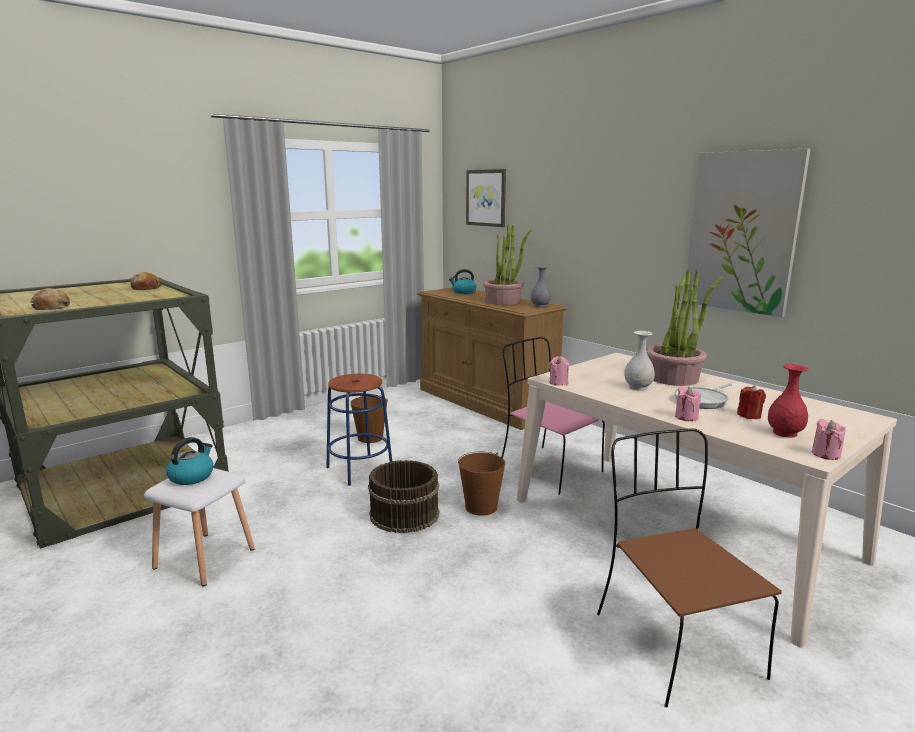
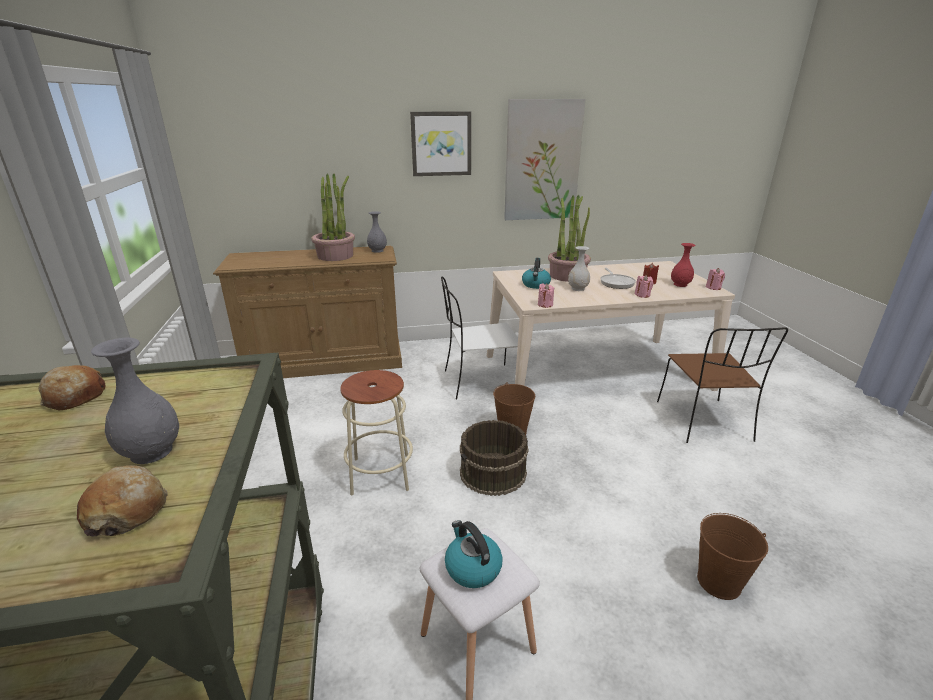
camera: 60 degrees left, 10 degrees up
blue stool [326,374,392,486] -> beige stool [340,370,413,495]
brown bucket [350,395,388,443] -> brown bucket moved to [697,513,768,600]
kettle [449,269,476,294] -> kettle moved to [522,258,551,289]
picture [466,169,506,227] -> picture moved to [410,111,471,176]
pink chair [501,337,605,495] -> white chair [441,276,518,400]
brown chair [597,429,782,707] -> brown chair turned 105 degrees counterclockwise [657,327,788,443]
none -> grey vase [91,338,179,464]

